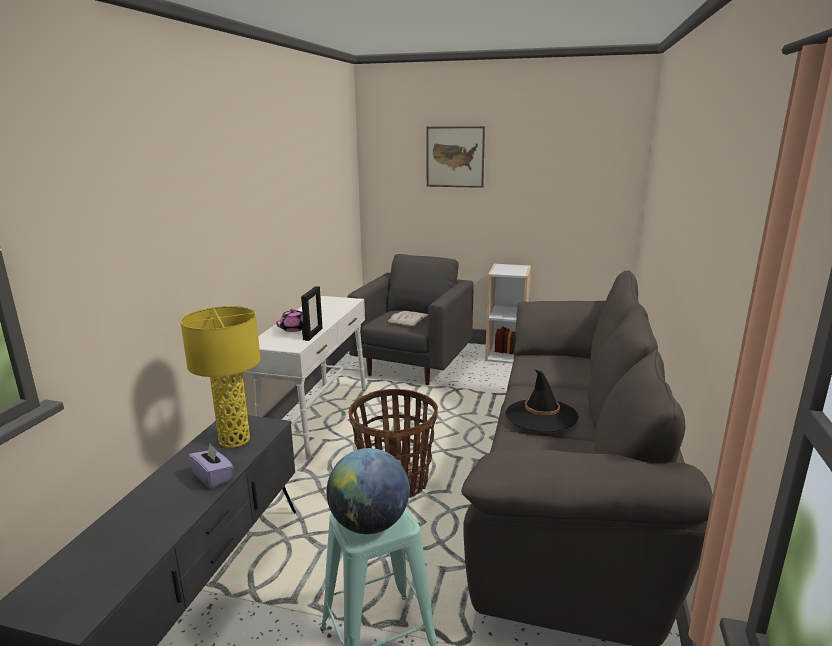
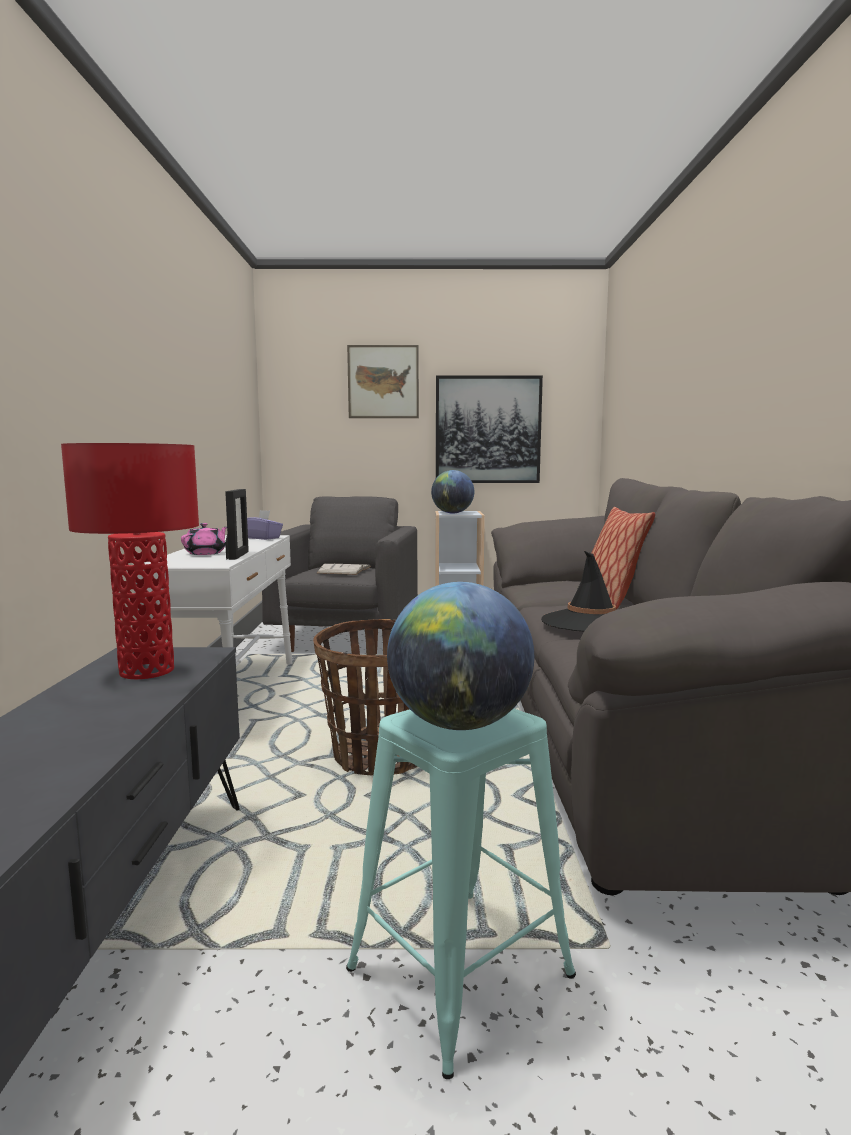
camera: 15 degrees left, 10 degrees down
yellow table lamp [180,306,261,448] -> red table lamp [61,443,199,679]
purple tissue box [188,444,233,489] -> purple tissue box moved to [247,510,283,540]
none -> globe [431,470,474,513]
none -> picture [436,376,543,483]
none -> pillow [592,507,655,609]

